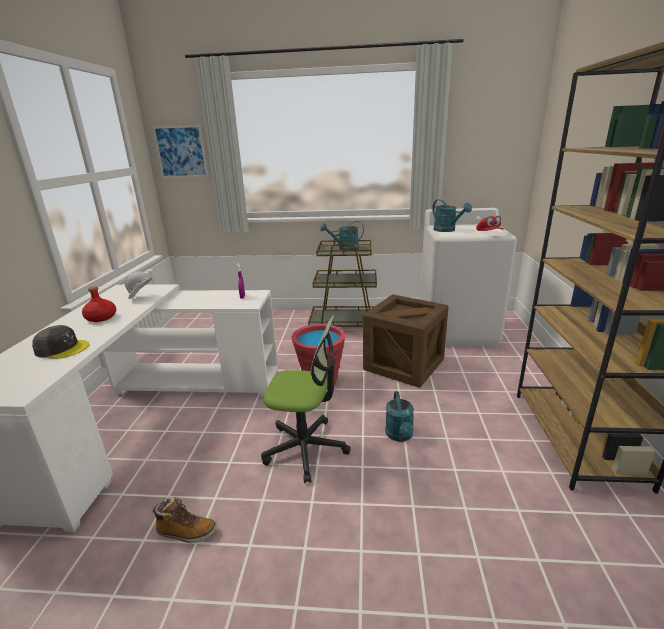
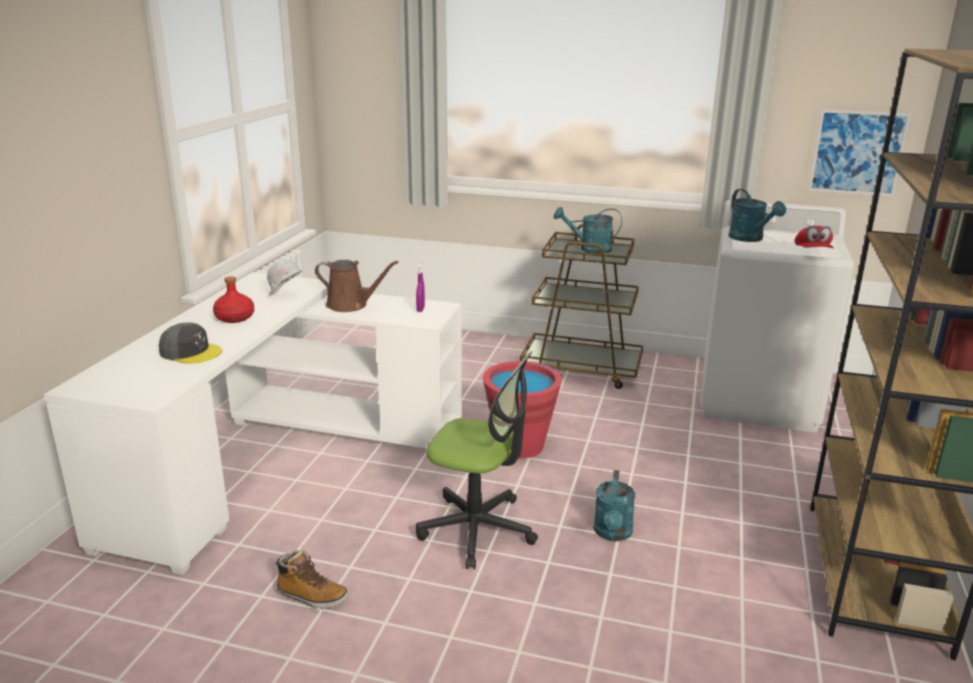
camera: 10 degrees right, 0 degrees up
picture [153,125,208,178] -> picture moved to [808,109,911,197]
crate [363,294,449,388] -> none
none -> brown watering can [315,260,398,312]

